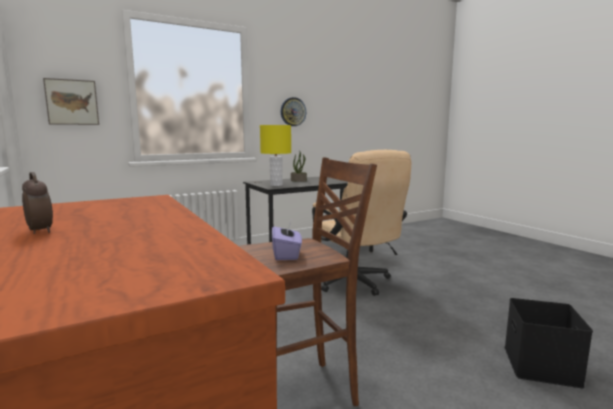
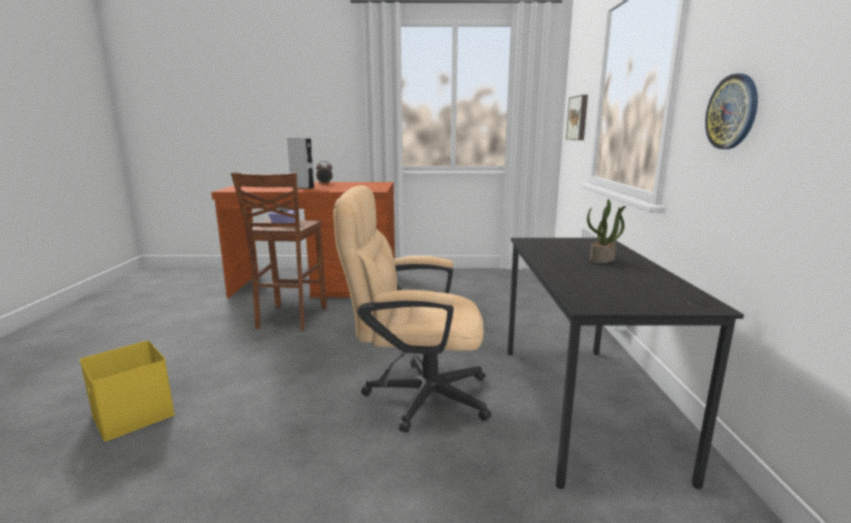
camera: 120 degrees right, 5 degrees up
yellow table lamp [260,125,291,186] -> none
black storage box [505,298,593,388] -> yellow storage box [80,341,175,441]
none -> grey speaker [287,138,314,189]

